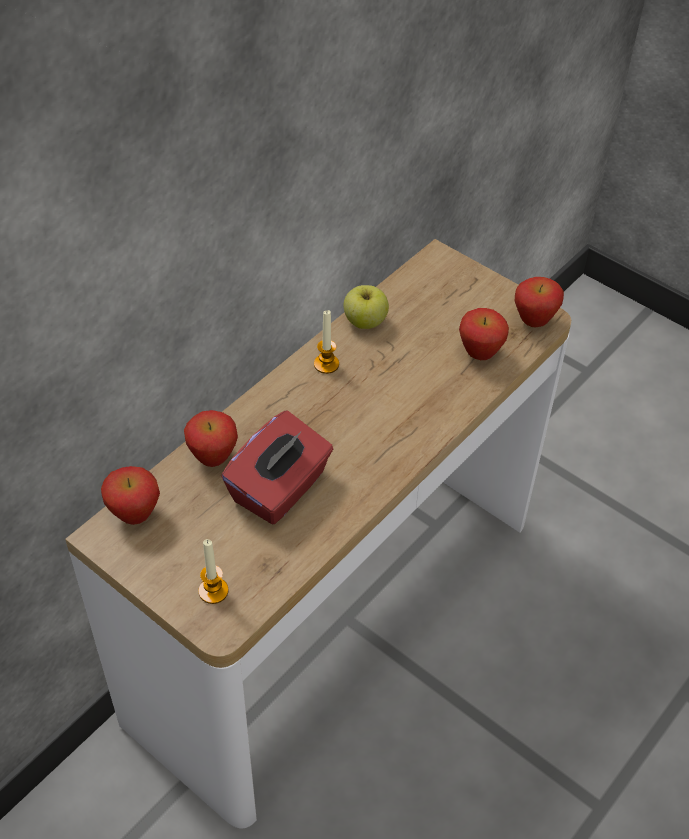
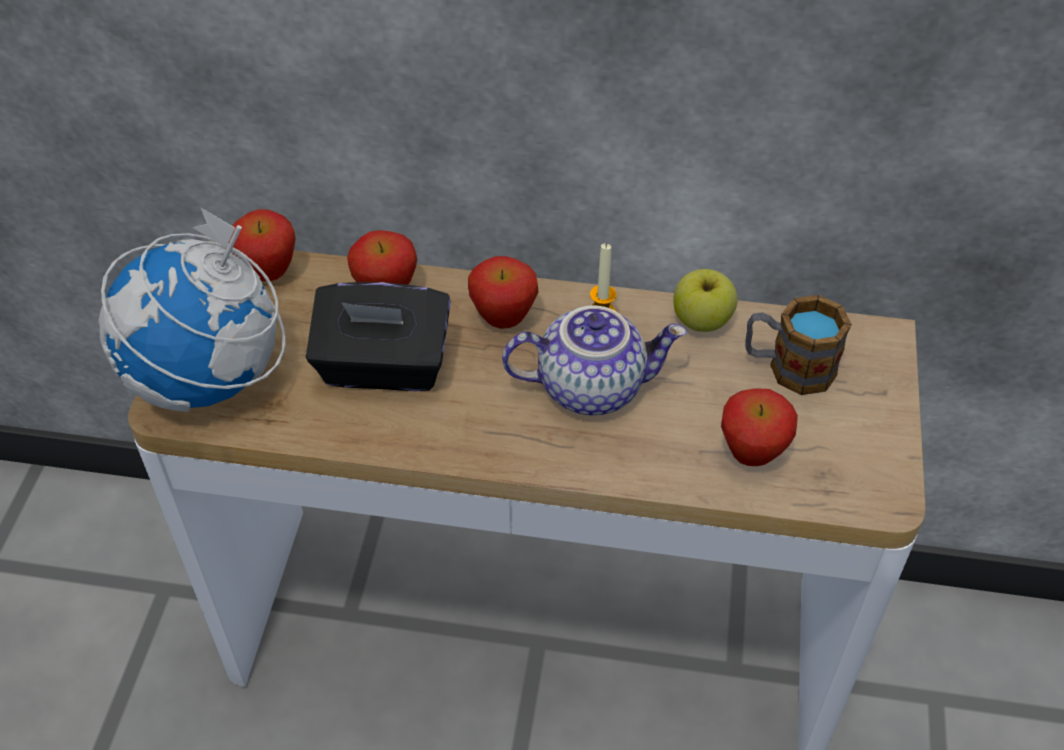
camera: 60 degrees right, 0 degrees up
candle [198,539,229,604] -> globe [98,208,286,412]
red tissue box [221,410,333,524] -> black tissue box [306,282,451,391]
apple [515,277,564,327] -> apple moved to [468,256,539,329]
none -> teapot [502,305,687,415]
none -> mug [745,295,852,395]

